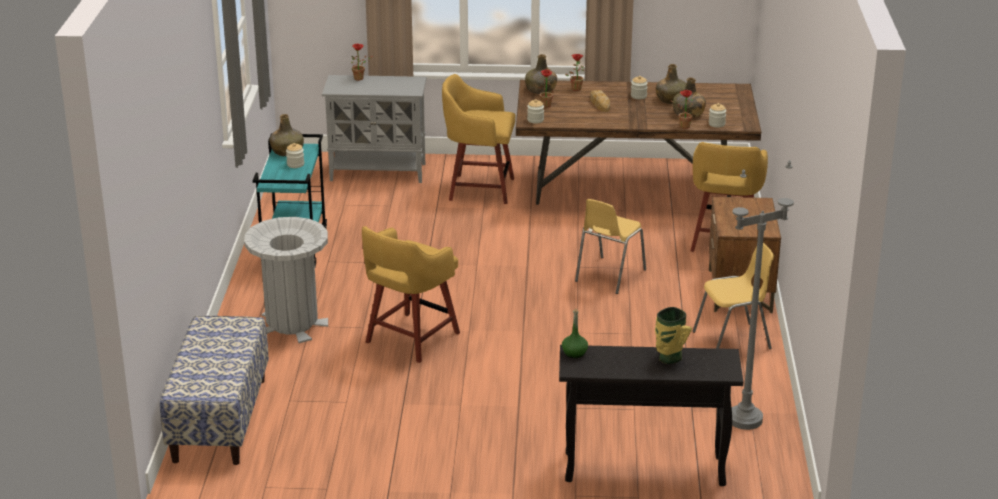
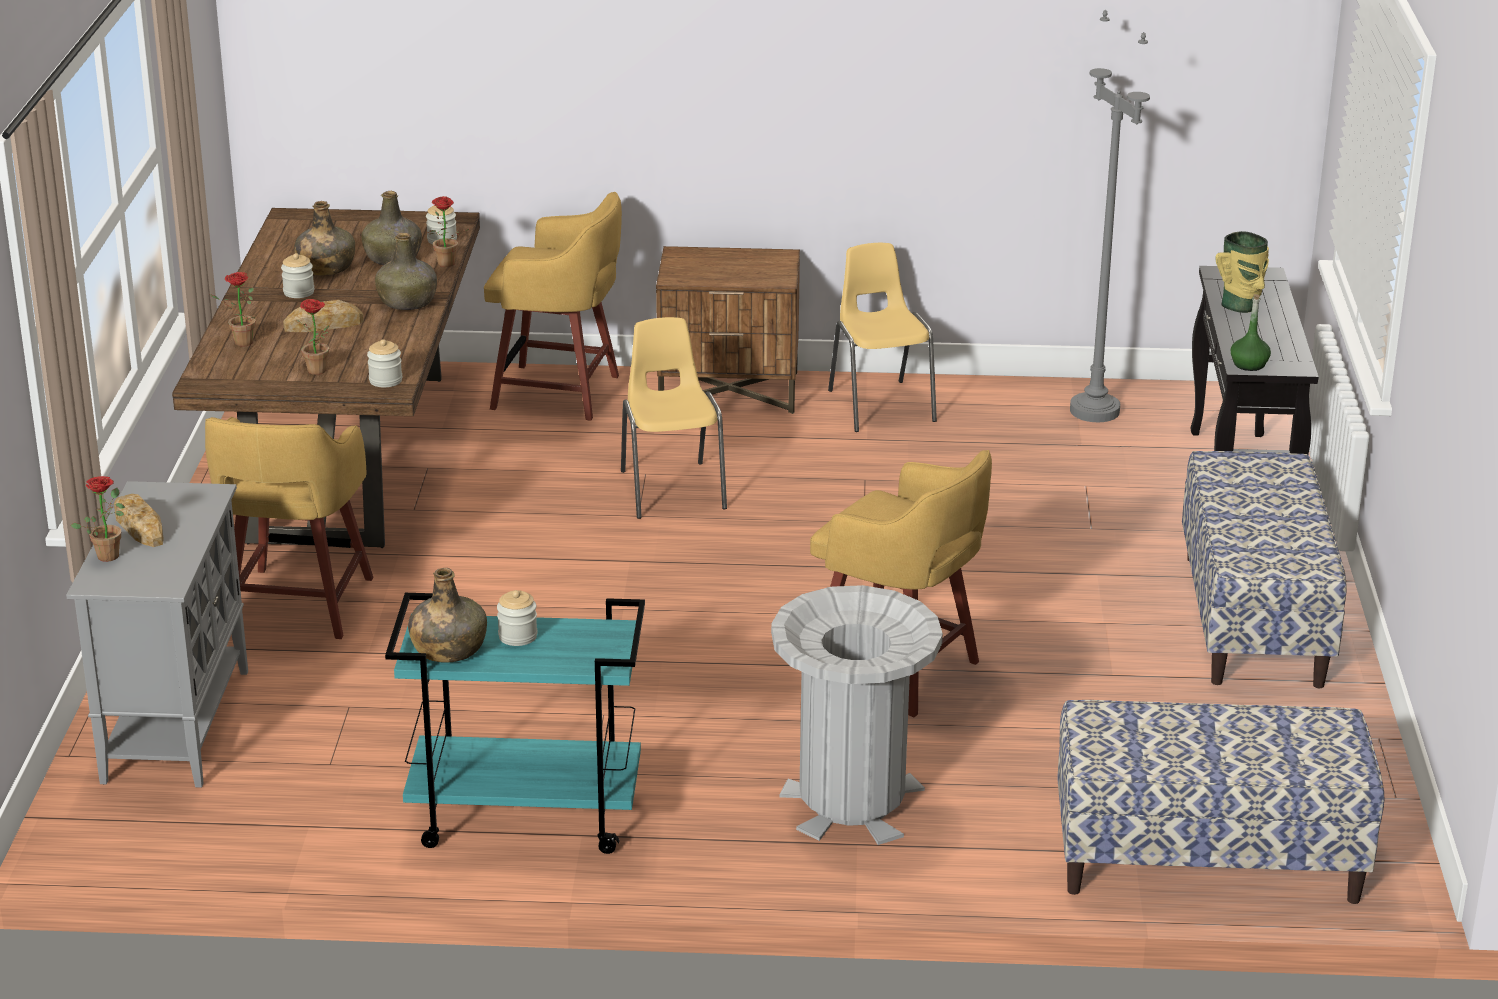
camera: 90 degrees left, 0 degrees up
green bottle [525,54,557,94] -> green bottle moved to [375,233,437,310]
yellow chair [575,199,646,294] -> yellow chair turned 135 degrees counterclockwise [621,317,727,519]
none -> bread [114,494,164,547]
none -> bench [1182,451,1347,688]

